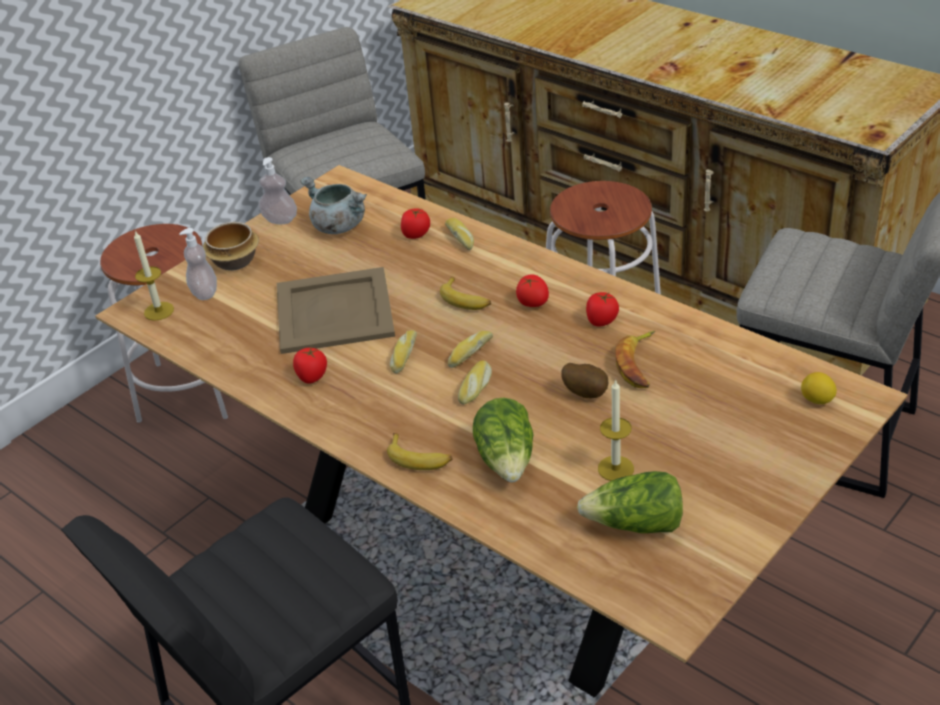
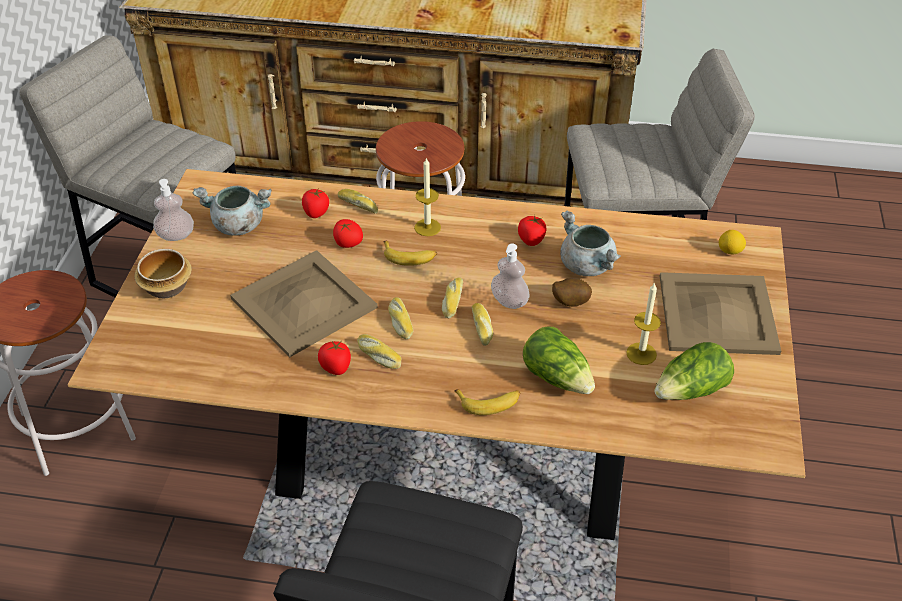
camera: 35 degrees left, 5 degrees up
candle [134,230,174,321] -> candle moved to [414,157,441,236]
soap dispenser [179,228,217,300] -> soap dispenser moved to [491,244,529,309]
tomato [516,274,549,307] -> tomato moved to [333,219,363,248]
banana [615,331,655,388] -> grey cooking pot [560,211,621,276]
none -> bread [357,334,402,369]
none -> beige tray [660,272,781,355]

